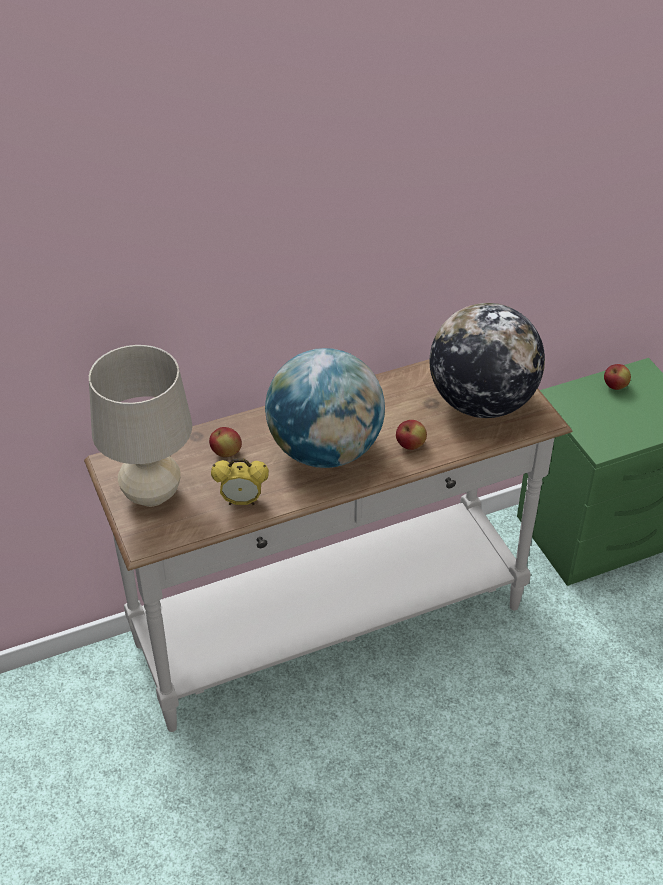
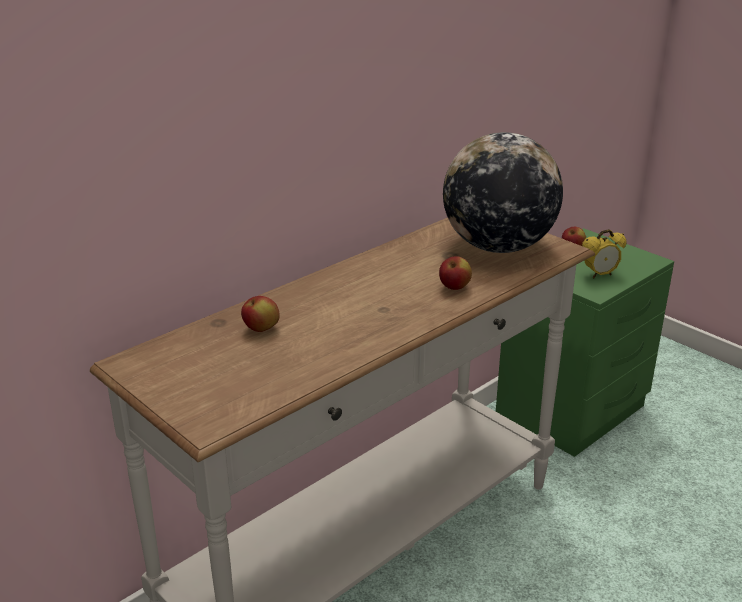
camera: 20 degrees left, 15 degrees down
beige table lamp [89,345,192,507] -> none
alarm clock [211,458,269,505] -> alarm clock moved to [582,229,626,278]
globe [265,348,385,468] -> none

